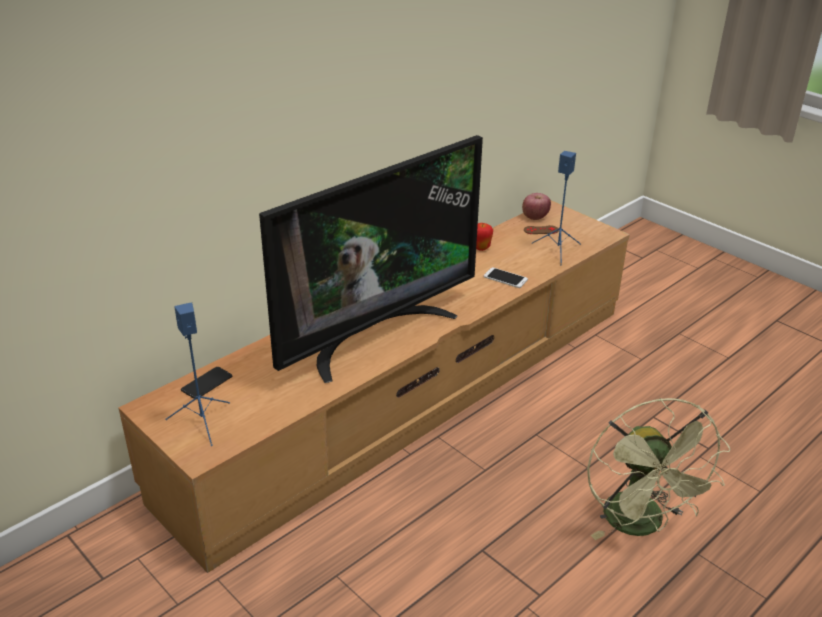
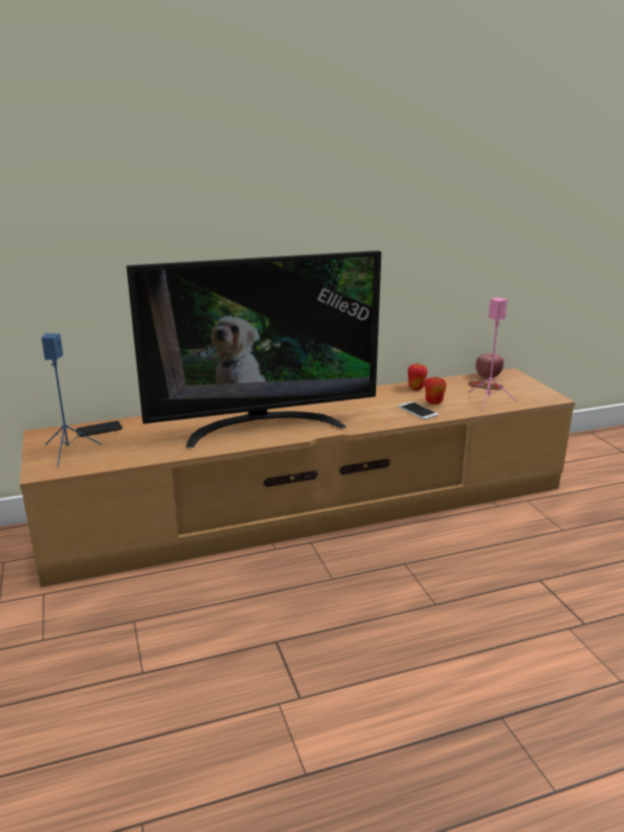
camera: 25 degrees right, 10 degrees down
blue speaker [532,151,581,265] -> pink speaker [467,297,516,412]
green fan [587,398,731,540] -> none
none -> apple [425,376,446,404]

